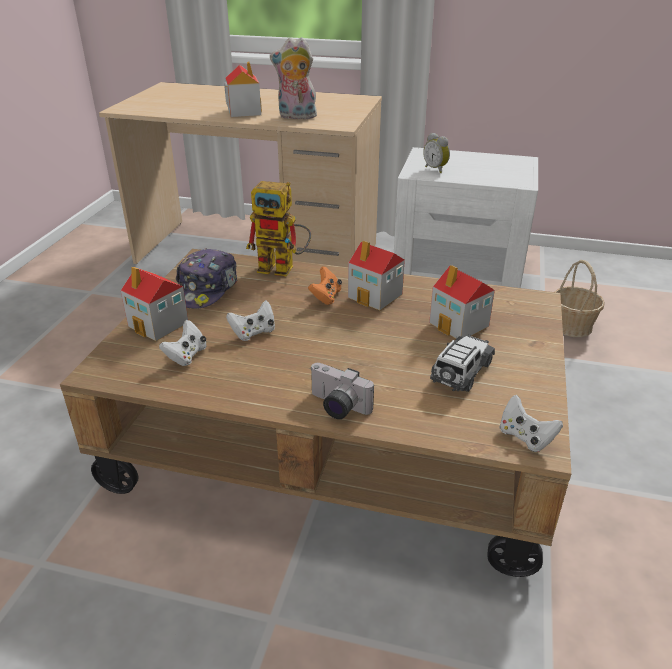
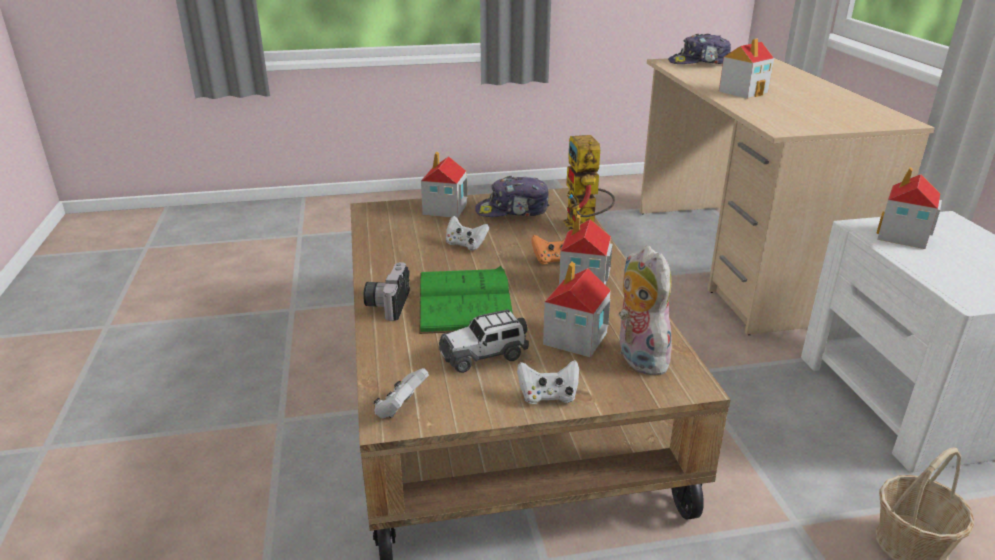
camera: 65 degrees right, 5 degrees down
white game controller [159,320,207,366] -> white game controller moved to [517,360,579,404]
plush toy [270,37,320,121] -> plush toy moved to [618,245,674,375]
alarm clock [423,133,450,173] -> toy house [876,167,942,249]
toy car [430,334,495,392] -> toy car turned 150 degrees clockwise [439,309,529,373]
none -> green book [419,266,513,334]
none -> cap [668,34,731,64]

